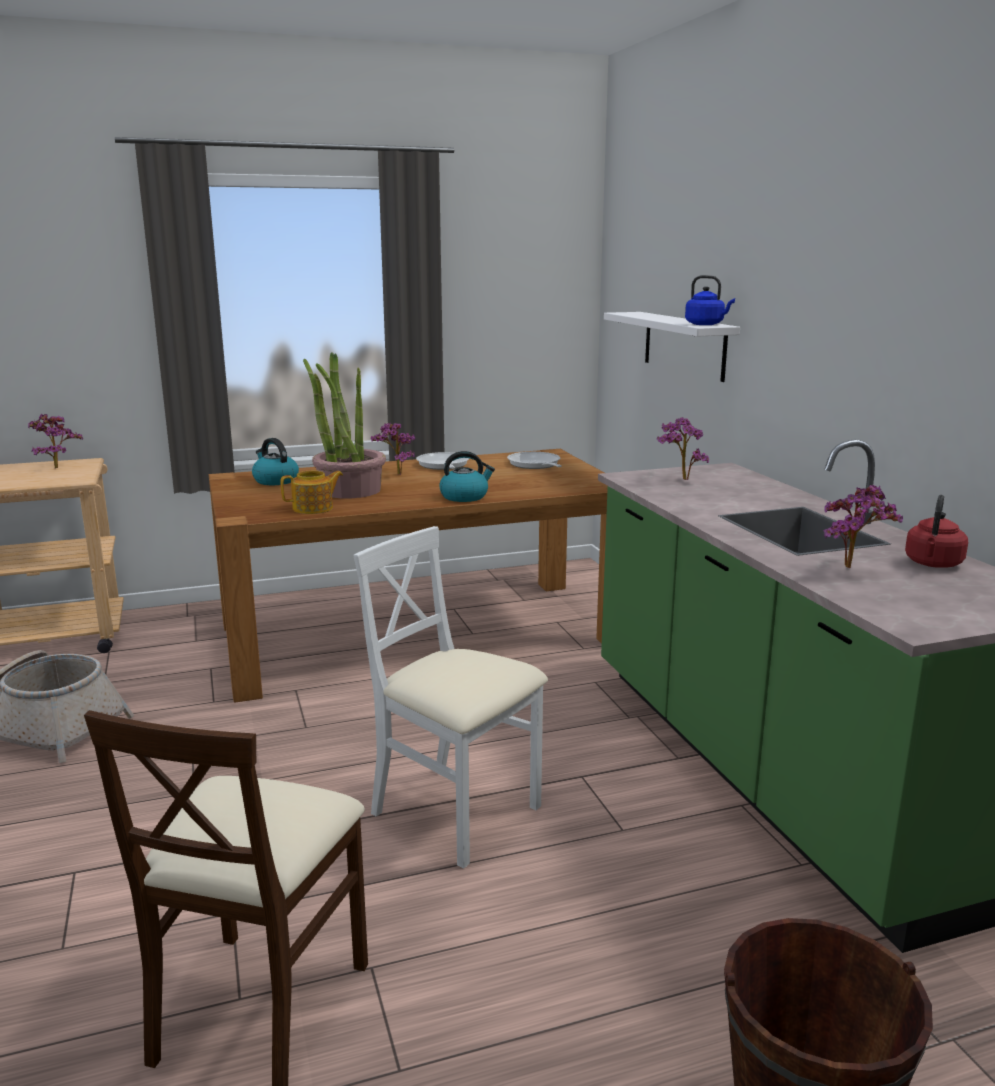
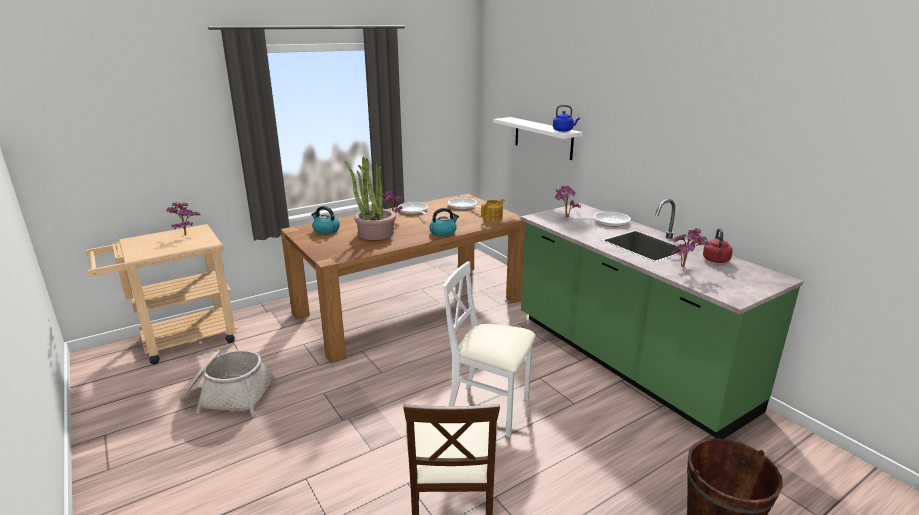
camera: 15 degrees left, 5 degrees up
teapot [281,470,343,514] -> teapot moved to [481,199,505,222]
none -> frying pan [574,212,631,227]

